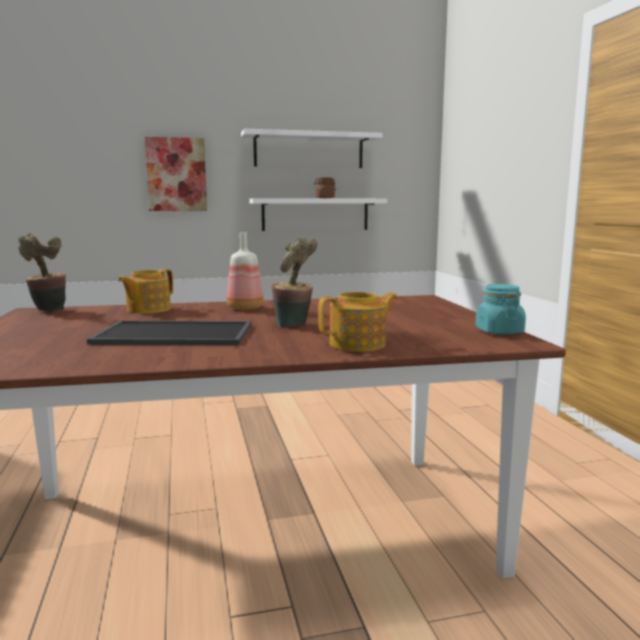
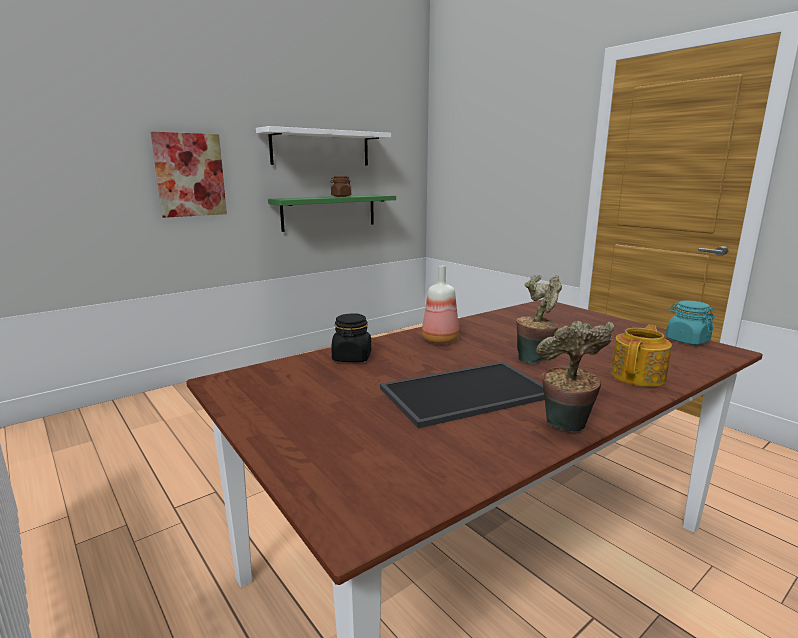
camera: 25 degrees left, 5 degrees up
potted plant [18,233,66,311] -> potted plant moved to [536,321,615,432]
teapot [118,269,173,314] -> black jar [331,313,371,362]
white shelf [249,198,387,231] -> green shelf [268,195,396,232]

